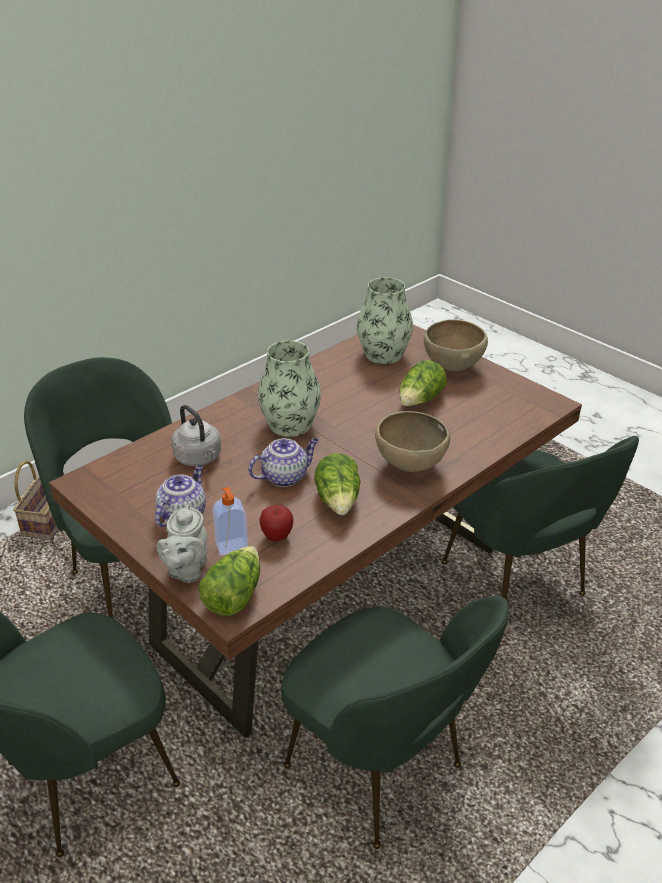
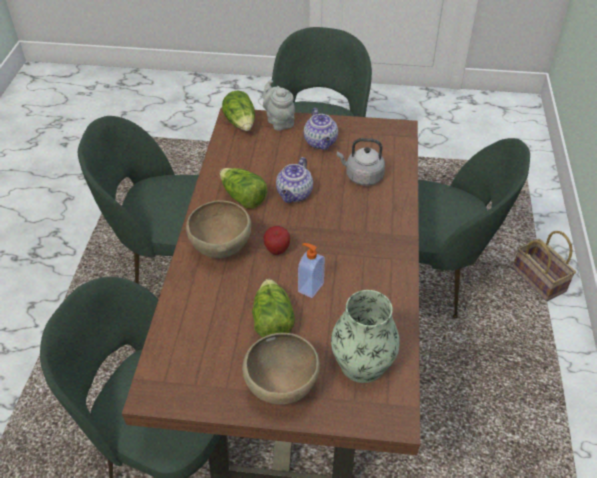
camera: 140 degrees right, 10 degrees up
soap dispenser [212,487,248,556] -> soap dispenser moved to [298,243,325,298]
vase [258,341,321,437] -> none
apple [260,505,294,541] -> apple moved to [264,226,290,255]

